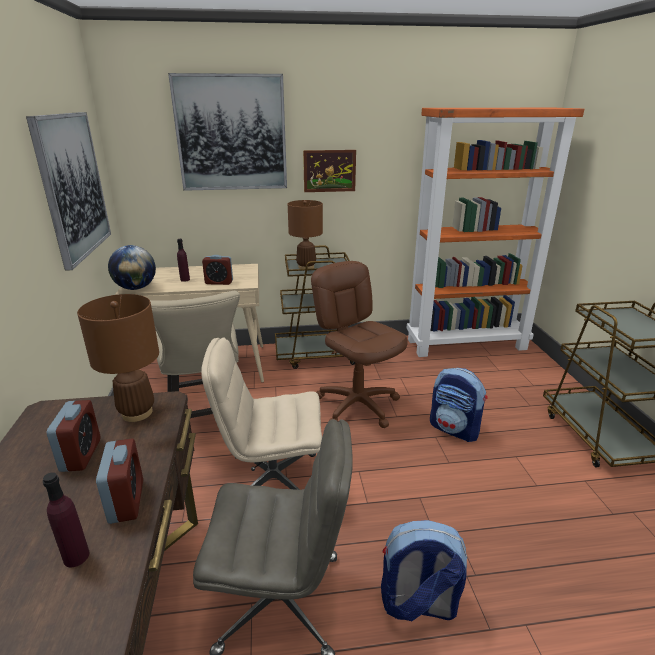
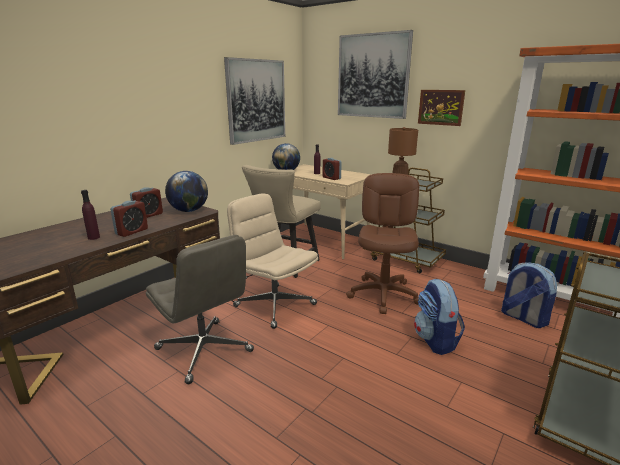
camera: 45 degrees right, 5 degrees down
brown table lamp [77,294,159,422] -> globe [165,171,208,212]
backpack [381,520,467,621] -> backpack moved to [501,262,557,328]

